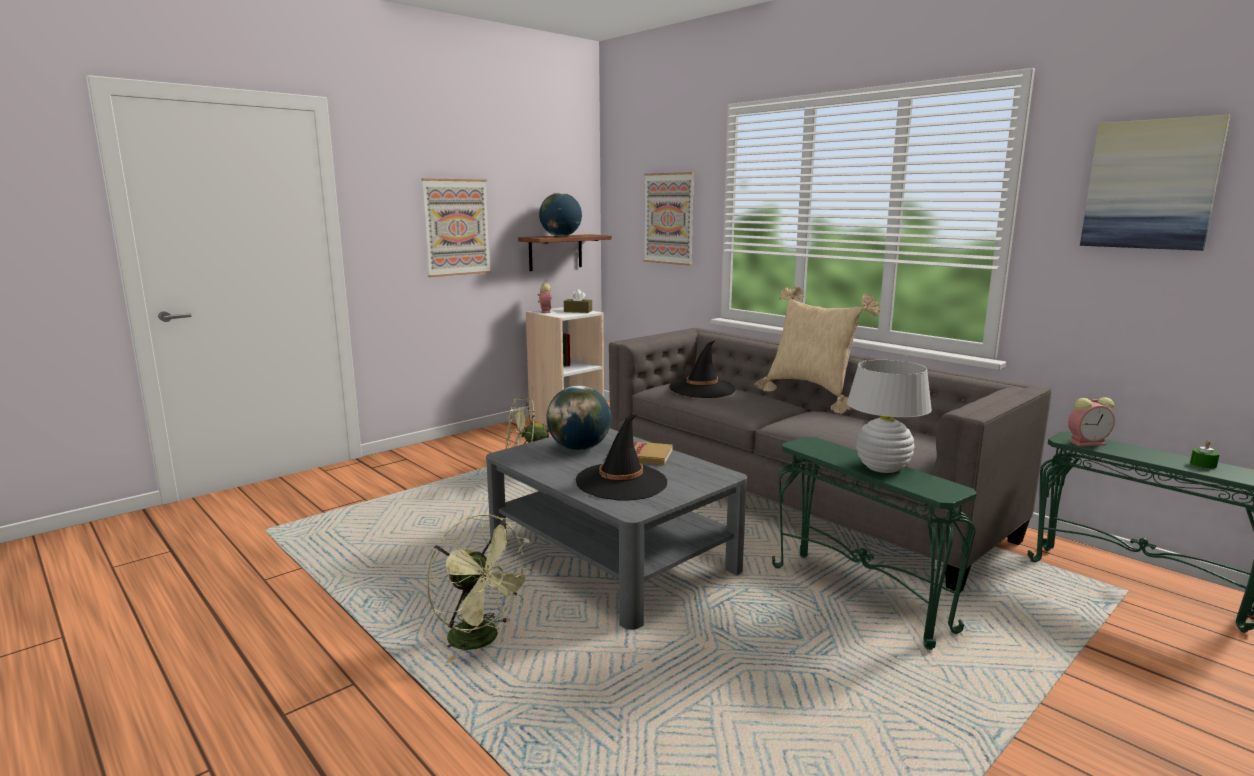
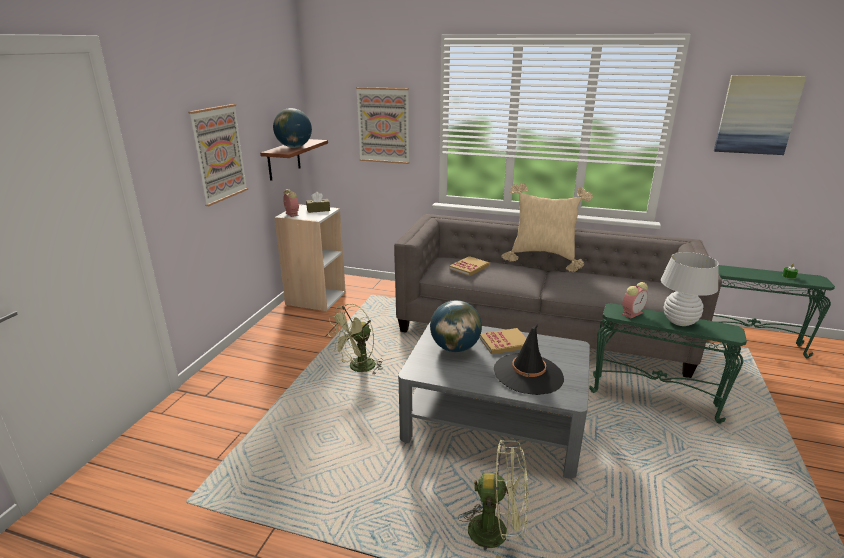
camera: 30 degrees left, 10 degrees up
black hat [669,340,736,398] -> book [449,256,489,276]
alarm clock [1068,397,1115,446] -> alarm clock moved to [622,282,648,319]

